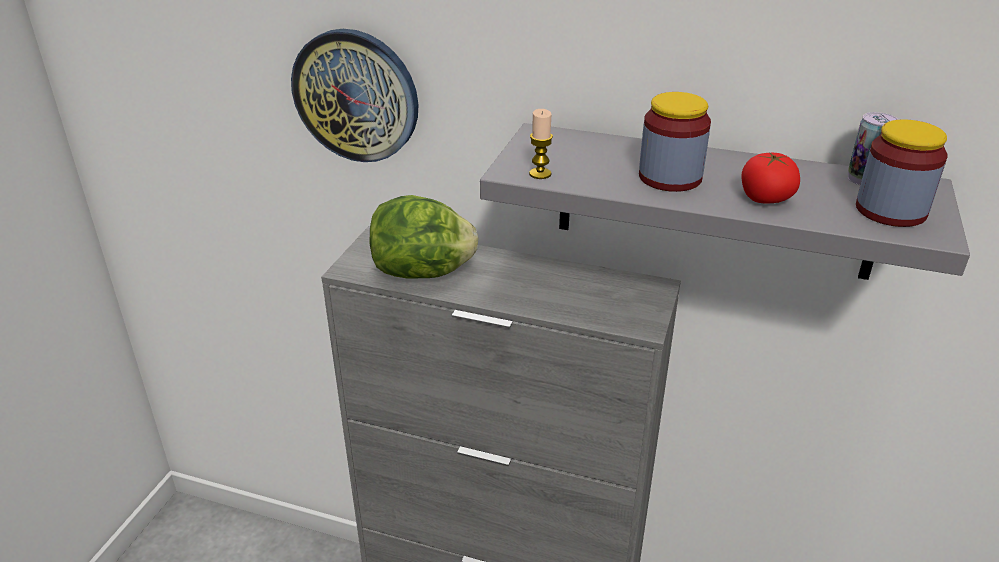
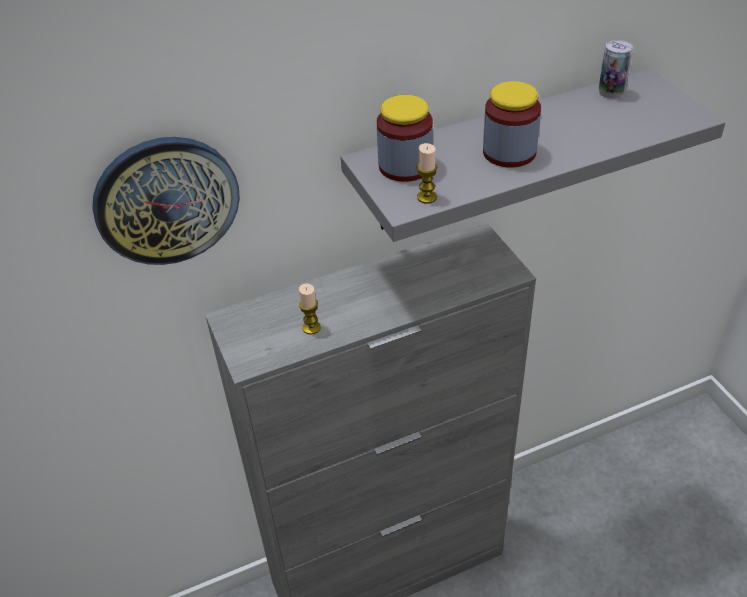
camera: 40 degrees left, 10 degrees up
lettuce [370,195,478,278] -> candle [299,283,321,334]
tomato [741,152,800,203] -> none
jar [856,120,948,227] -> jar moved to [377,95,433,182]

